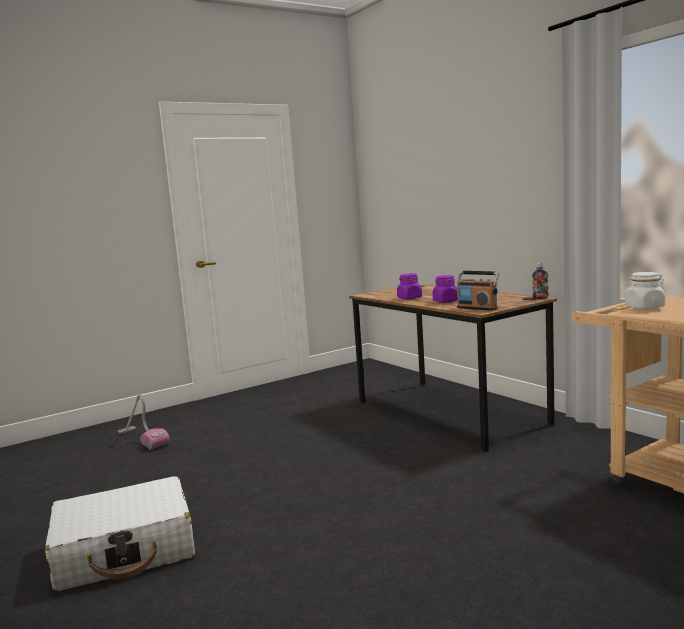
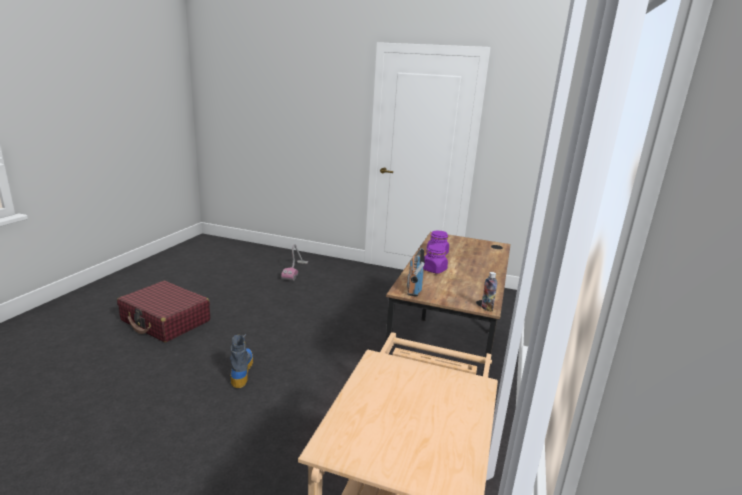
camera: 50 degrees right, 10 degrees up
white suitcase [45,476,195,591] -> red suitcase [117,281,210,343]
white jar [625,272,665,309] -> none
none -> boot [230,334,253,388]

